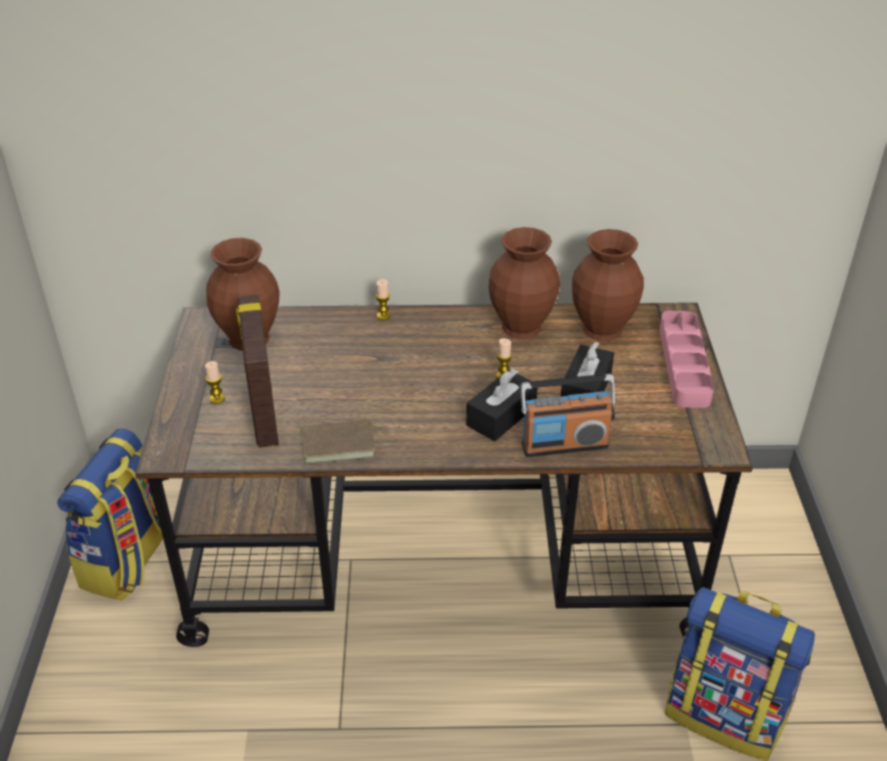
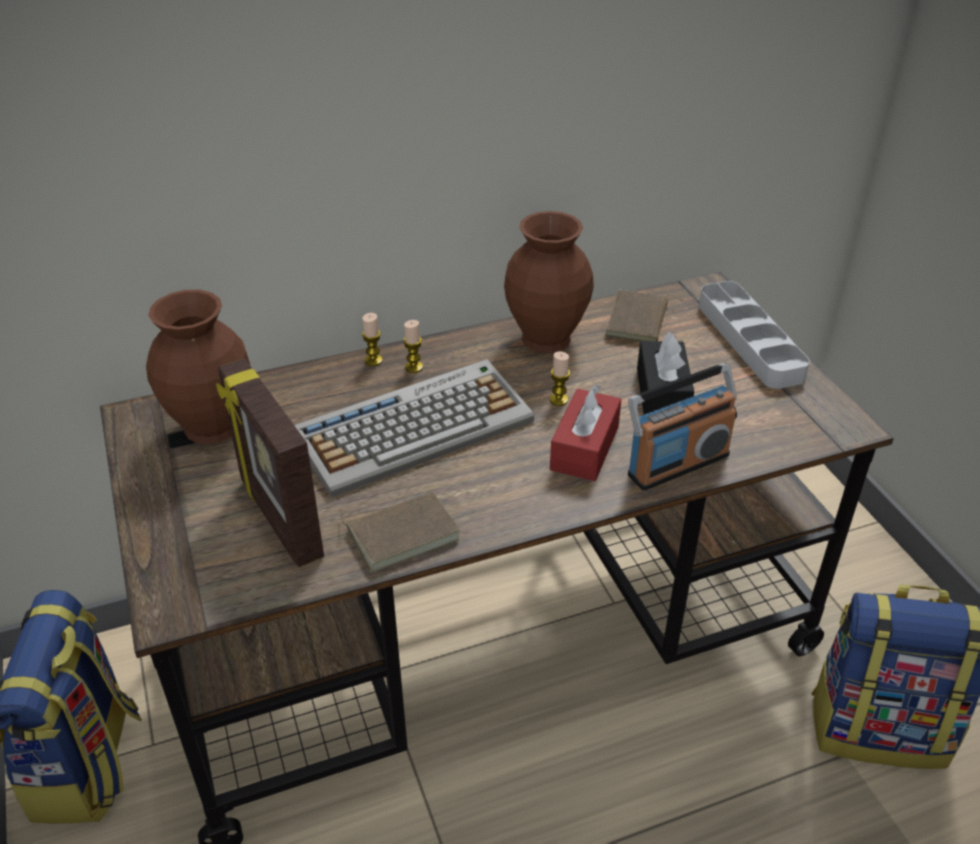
camera: 20 degrees left, 0 degrees up
candle [205,361,225,404] -> candle moved to [403,320,423,373]
black tissue box [466,369,538,441] -> red tissue box [550,384,621,481]
brown vase [572,229,644,341] -> brown book [605,290,684,342]
pink tray [659,311,714,408] -> grey tray [699,281,810,389]
none -> keyboard [294,359,534,498]

